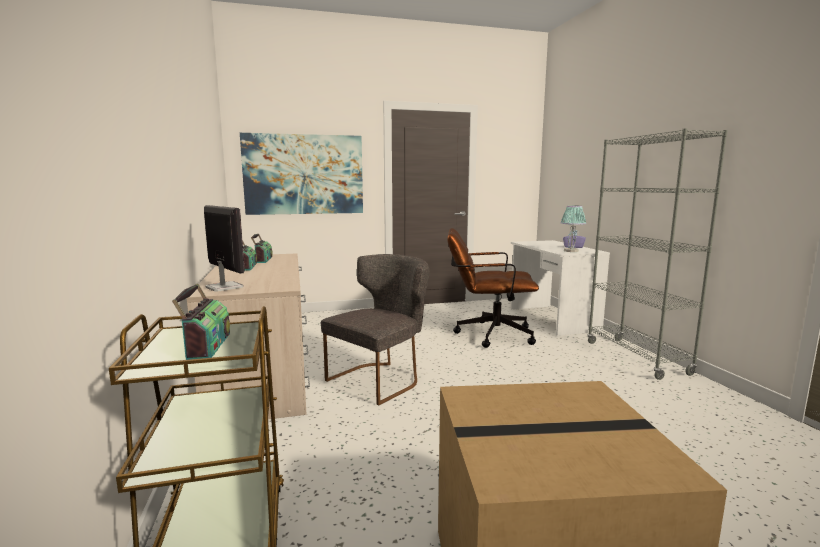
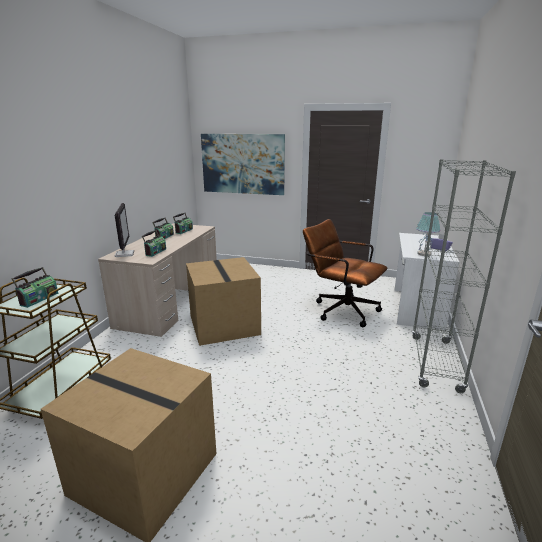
camera: 30 degrees right, 10 degrees up
grey chair [321,254,429,405] -> cardboard box [186,257,261,346]
none -> radio [142,230,166,257]

